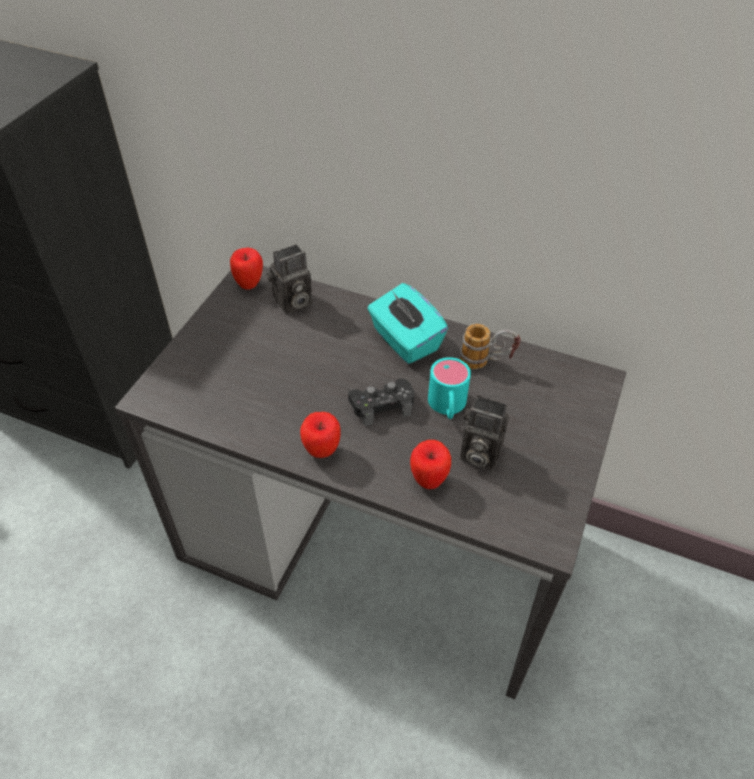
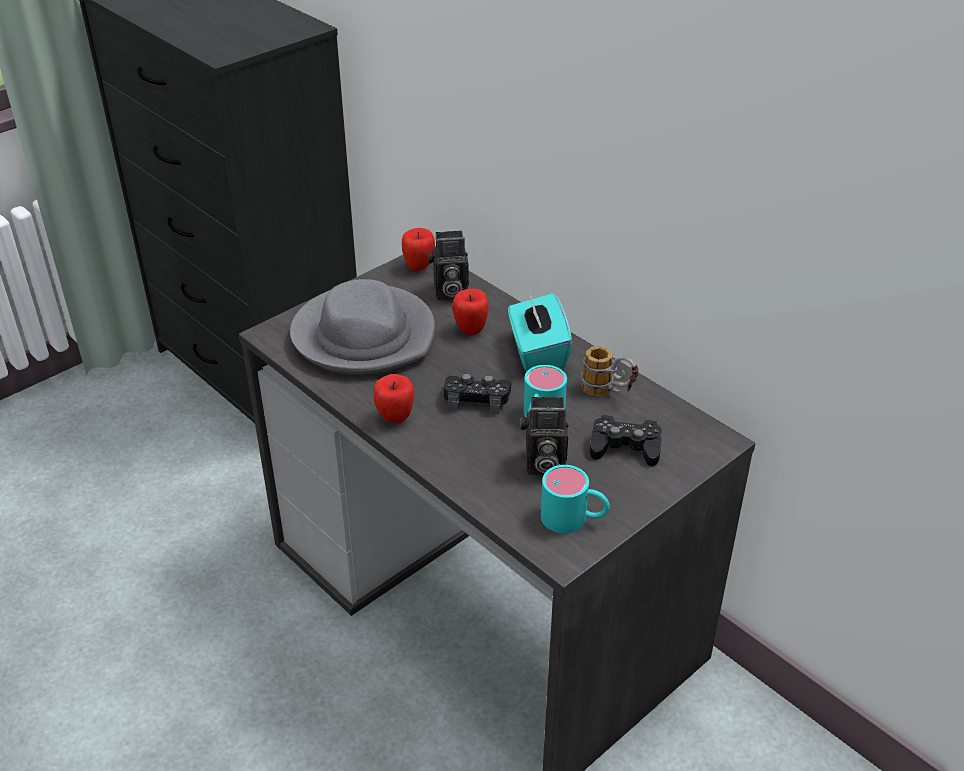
camera: 25 degrees right, 10 degrees down
apple [410,440,451,489] -> apple moved to [452,289,489,336]
camera [460,395,509,470] -> camera turned 45 degrees counterclockwise [520,397,569,475]
none -> grey hat [290,279,435,375]
none -> turquoise mug [541,465,610,534]
none -> black game controller [590,414,662,467]

